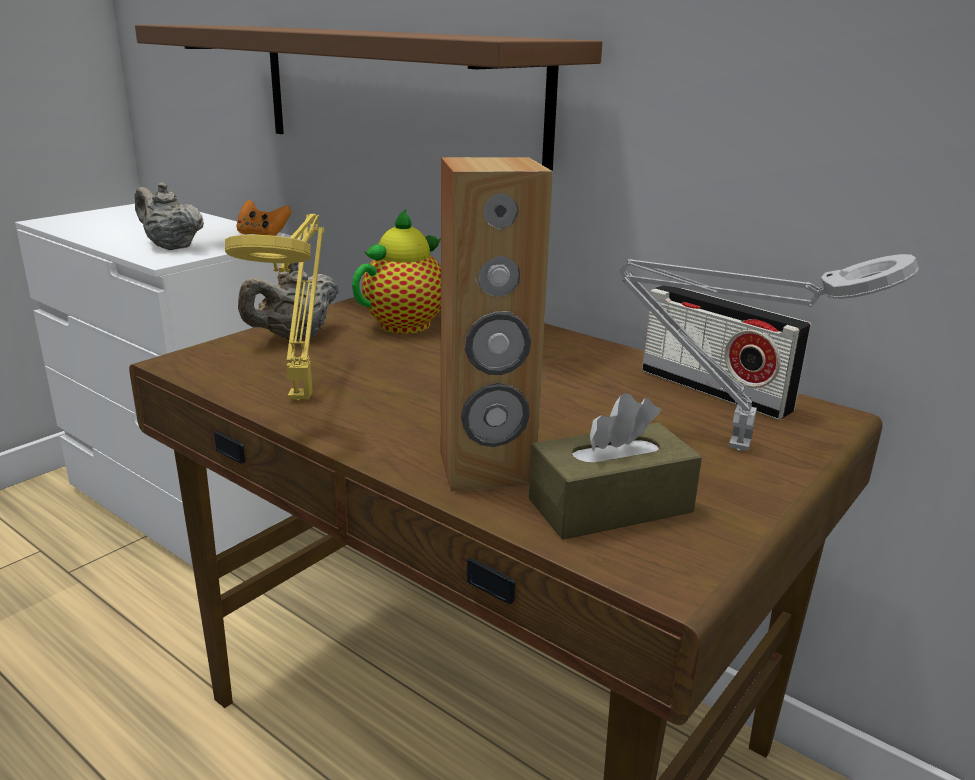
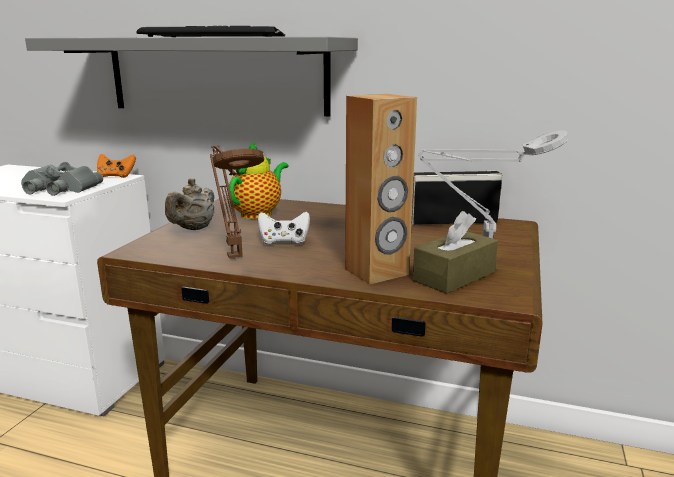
camera: 20 degrees left, 5 degrees down
beige teapot [134,182,204,250] -> grey binoculars [21,162,103,196]
brown shelf [135,24,603,171] -> grey shelf [25,37,358,116]
yellow table lamp [225,214,325,400] -> brown table lamp [210,145,264,259]
radio [642,285,811,420] -> radio turned 150 degrees clockwise [412,171,502,225]
none -> keyboard [136,26,285,37]
none -> white game controller [258,211,310,245]

